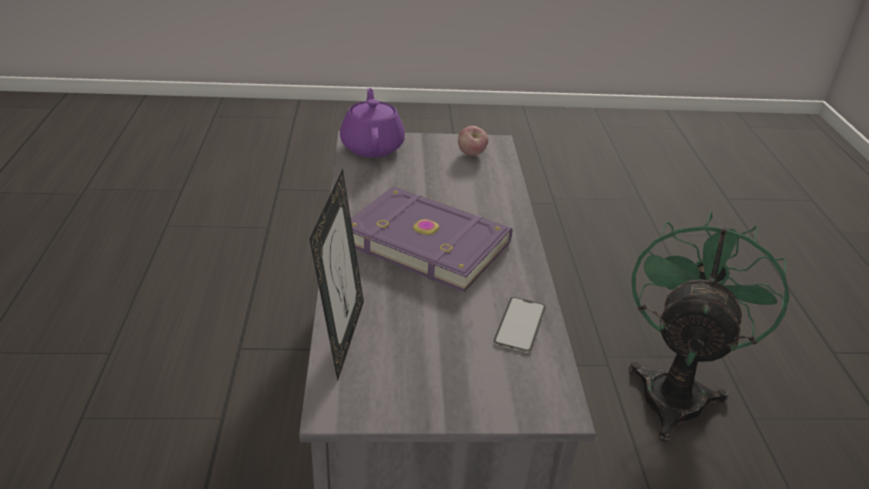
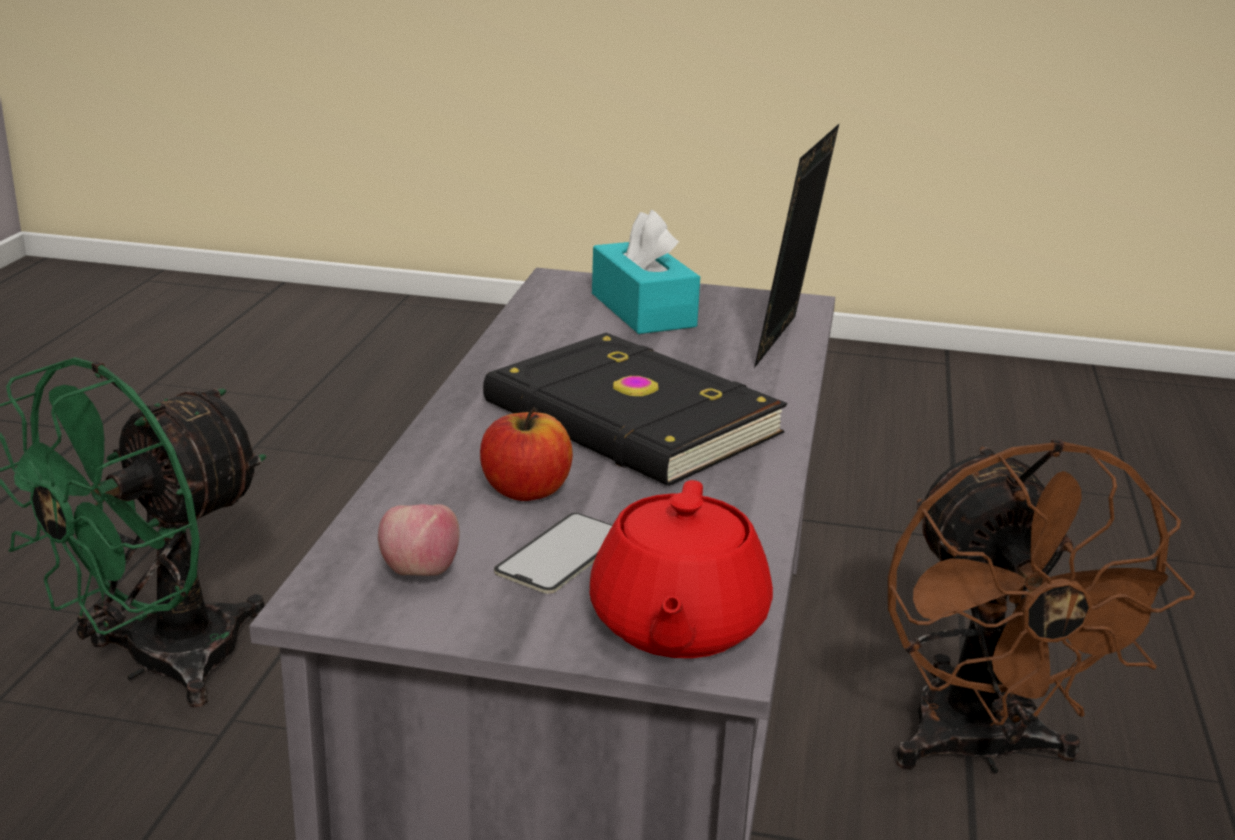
camera: 165 degrees left, 10 degrees down
purple teapot [340,88,405,158] -> red teapot [590,480,773,658]
purple book [351,186,512,292] -> black book [483,333,787,486]
phone [493,297,546,353] -> phone moved to [494,513,612,594]
none -> apple [480,407,573,501]
none -> turquoise tissue box [592,210,700,334]
none -> brown fan [888,440,1195,774]

